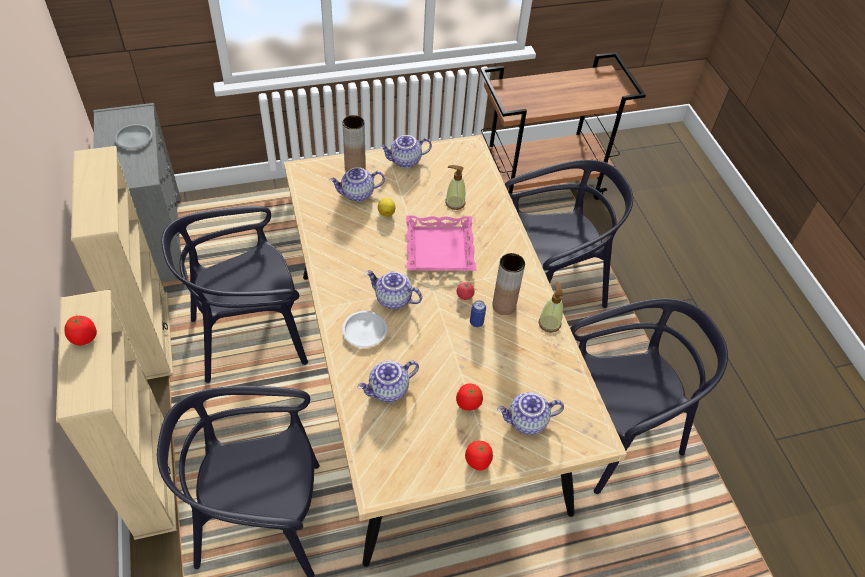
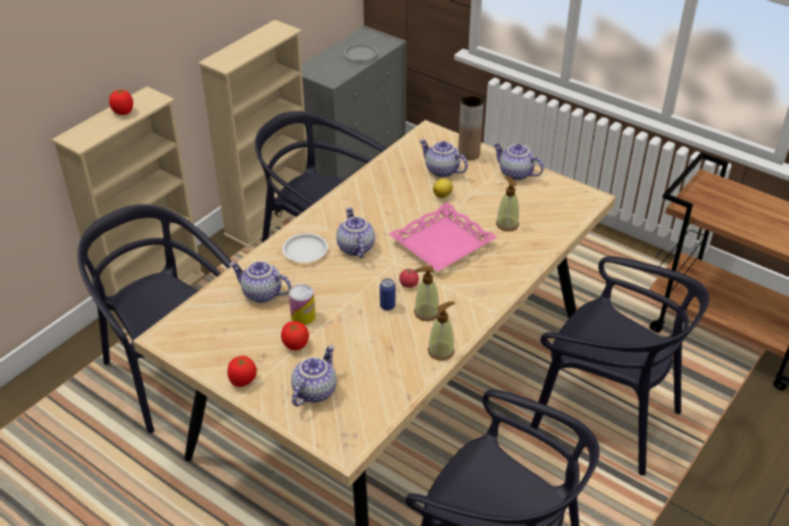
camera: 55 degrees right, 10 degrees down
brown vase [492,253,525,315] -> soap dispenser [414,266,439,321]
teapot [497,392,564,435] -> teapot turned 75 degrees clockwise [291,345,337,407]
none -> can [289,284,316,325]

